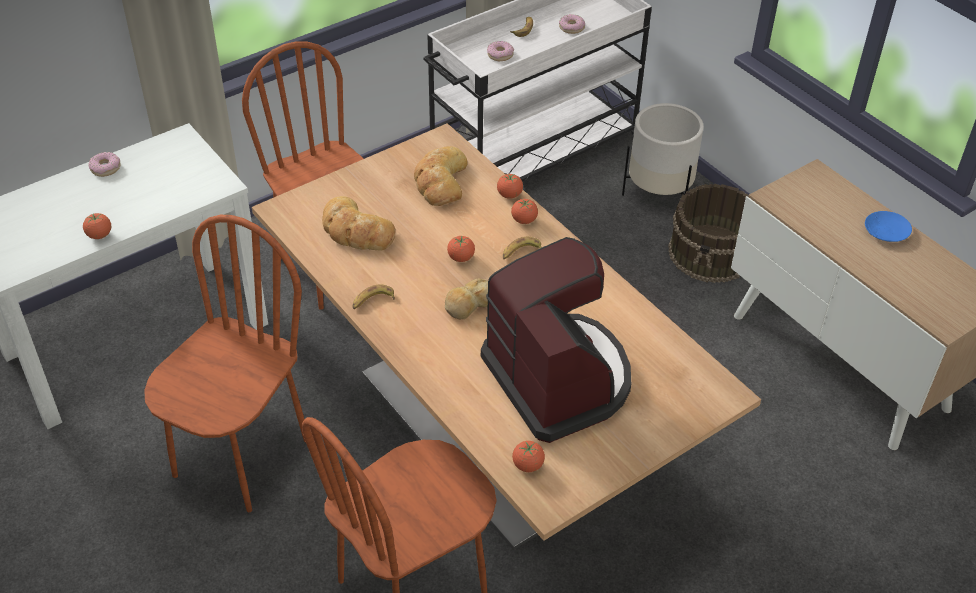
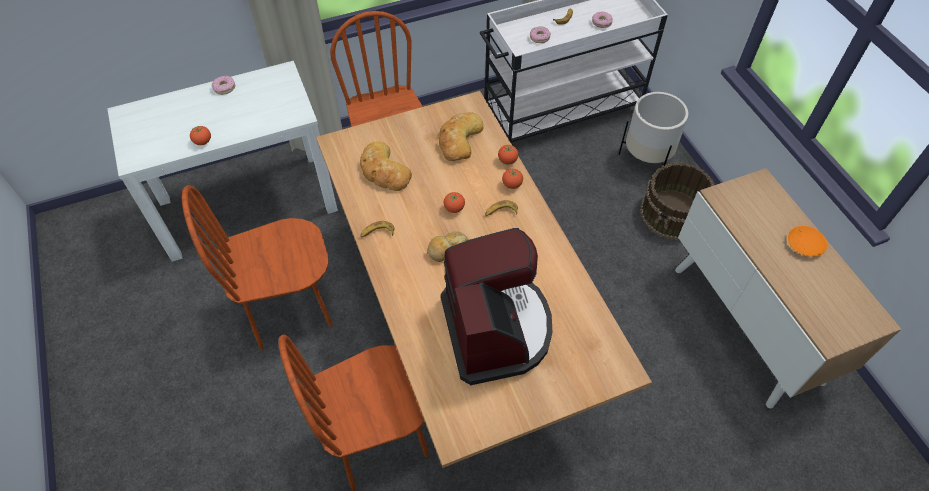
camera: 15 degrees right, 10 degrees up
brown chair [144,215,305,512] -> brown chair turned 150 degrees counterclockwise [182,185,333,350]
tomato [512,441,545,472] -> none
blue plate [865,211,912,242] -> orange plate [788,226,827,257]

